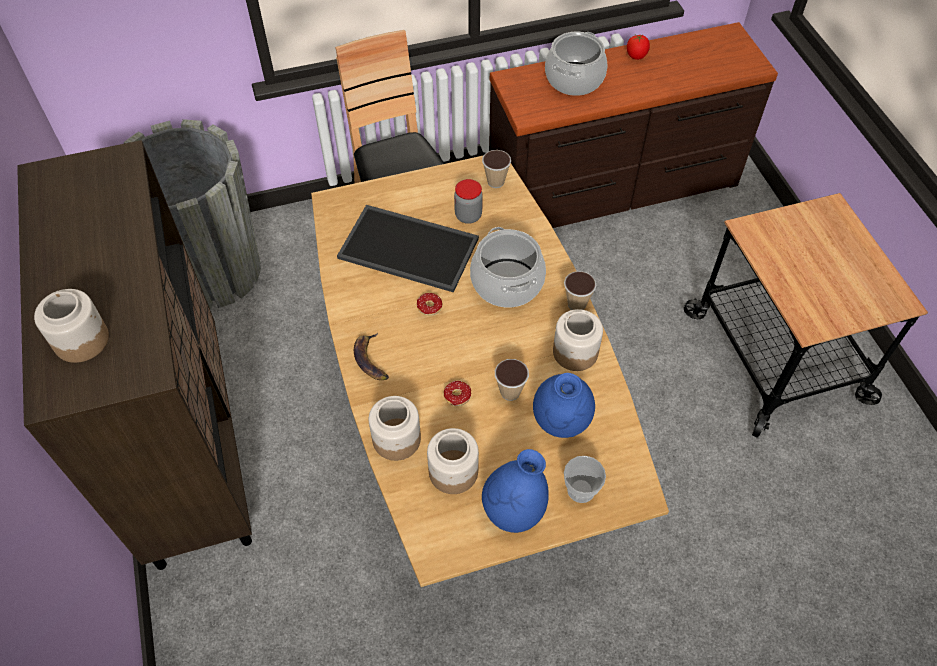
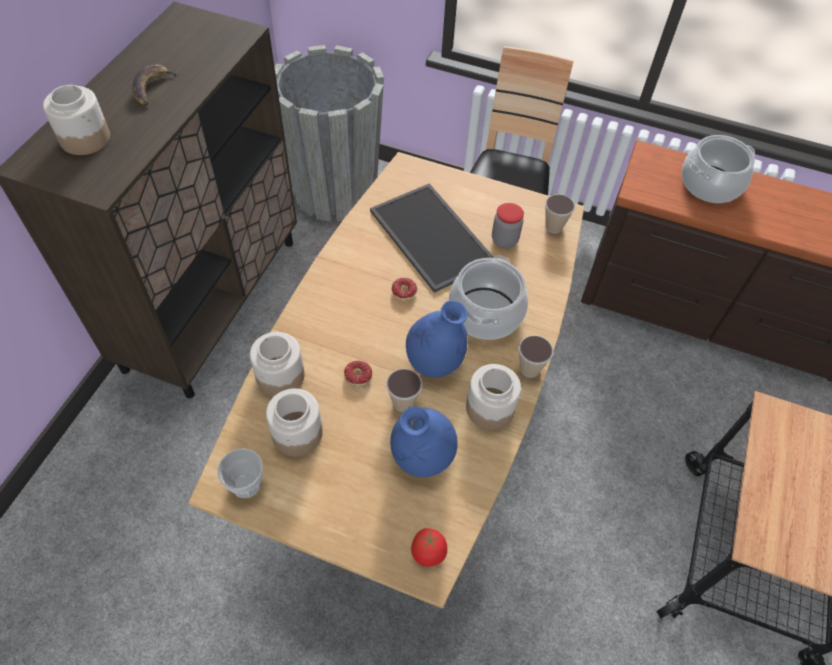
camera: 35 degrees right, 0 degrees up
banana [354,333,389,380] -> banana moved to [132,64,181,106]
blue vase [482,449,549,533] -> blue vase moved to [406,301,468,378]
cup [564,456,606,503] -> cup moved to [218,448,263,498]
tomato [627,34,650,60] -> tomato moved to [411,528,447,567]

